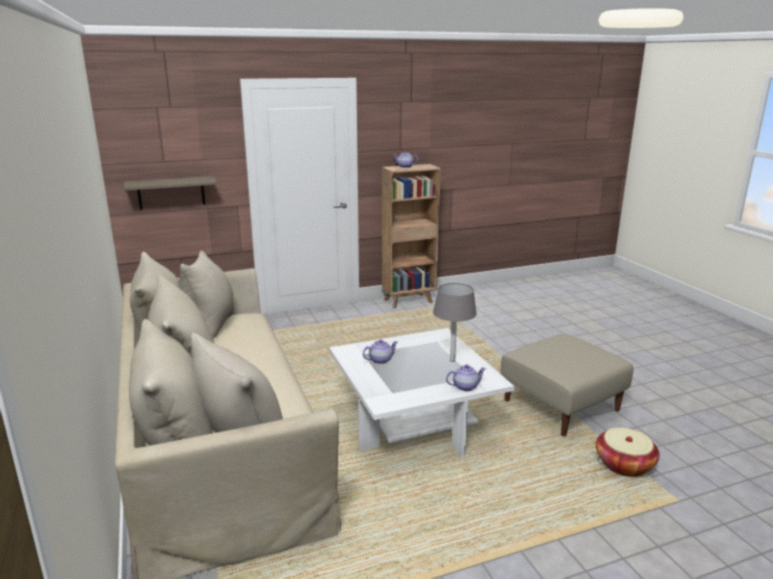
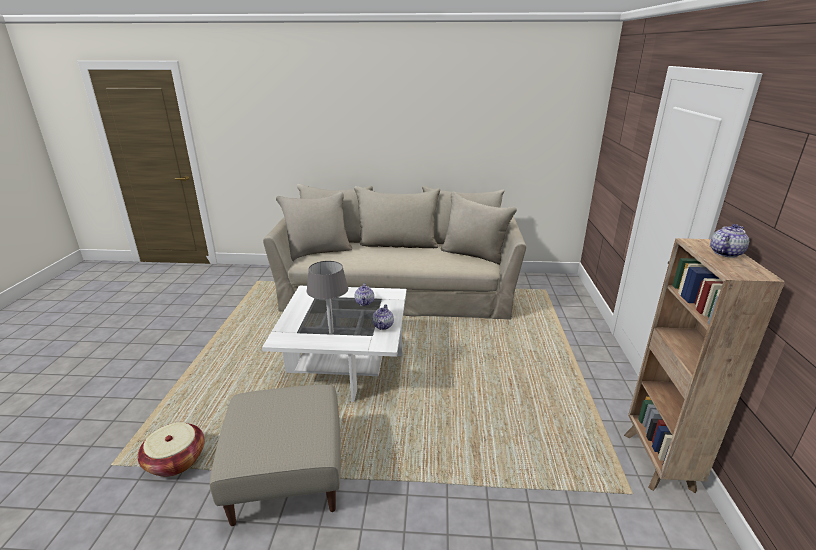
camera: 115 degrees right, 5 degrees up
shelf [124,176,217,210] -> none
teapot [446,365,486,391] -> teapot moved to [372,305,394,330]

